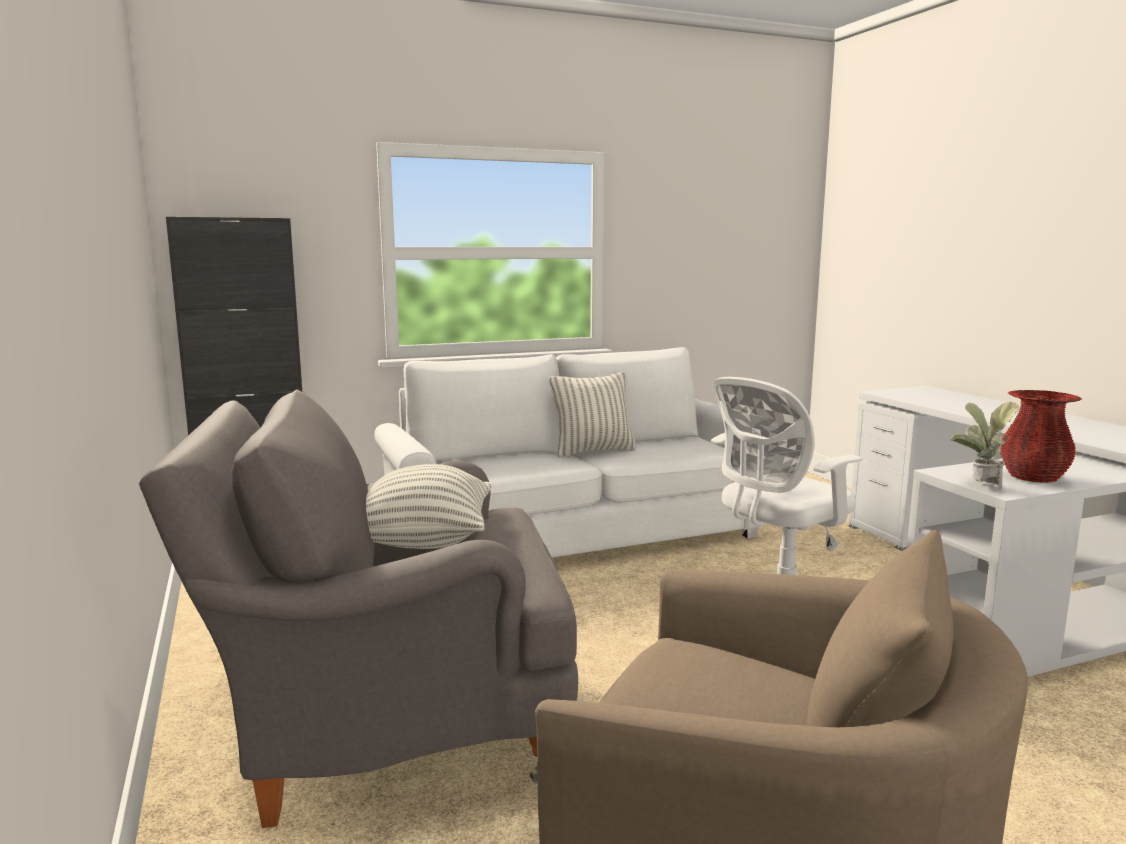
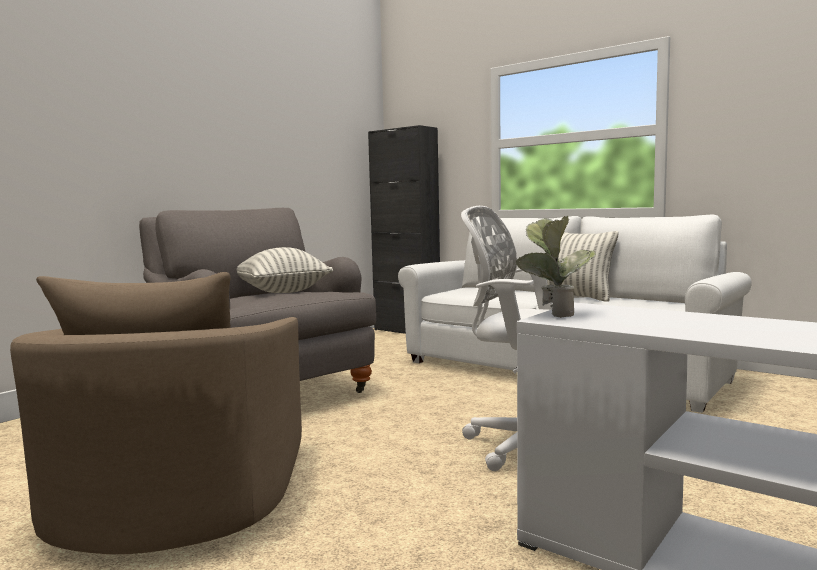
camera: 60 degrees right, 5 degrees down
red vase [1000,390,1082,483] -> none

